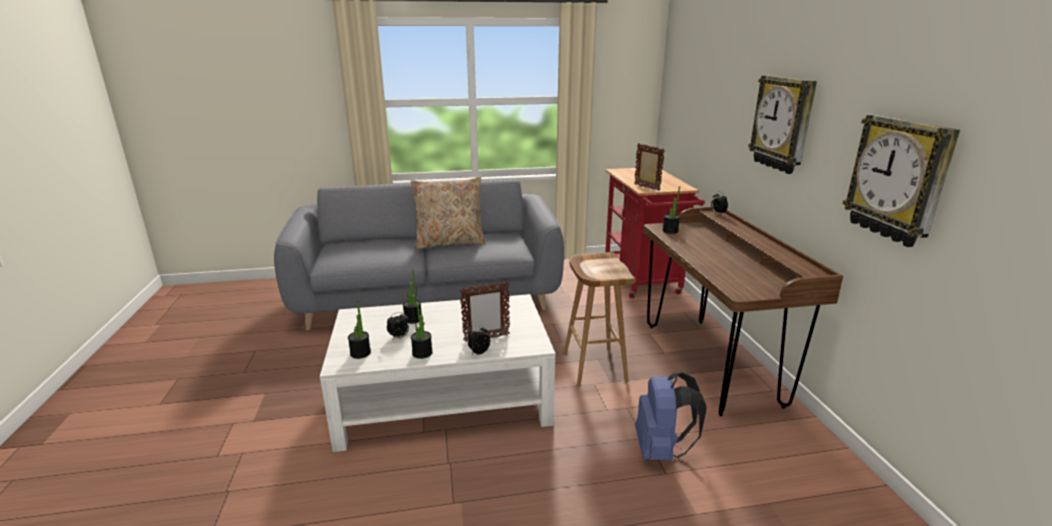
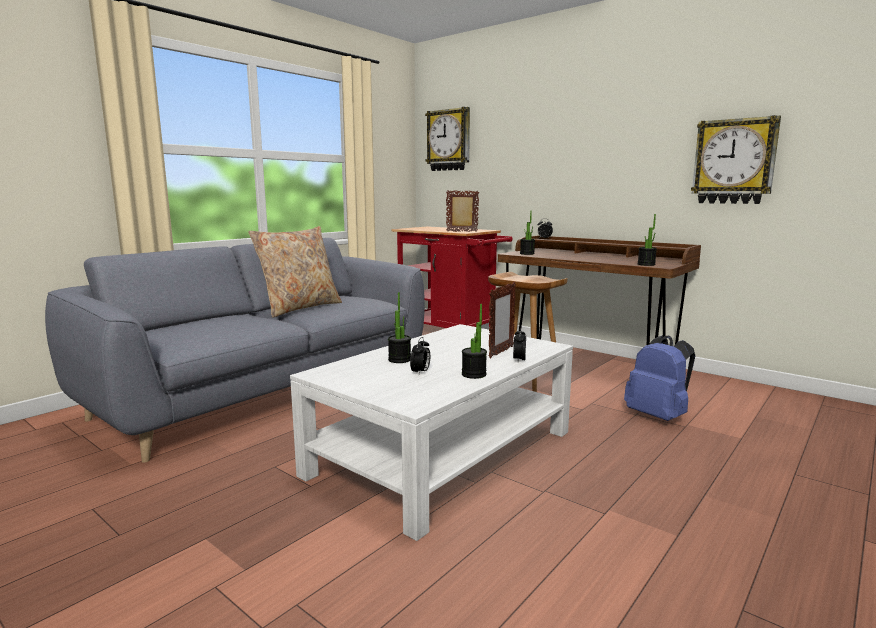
camera: 40 degrees left, 10 degrees down
potted plant [348,301,371,359] -> potted plant moved to [637,214,657,266]
wall clock [748,75,817,174] -> wall clock moved to [425,107,470,171]

